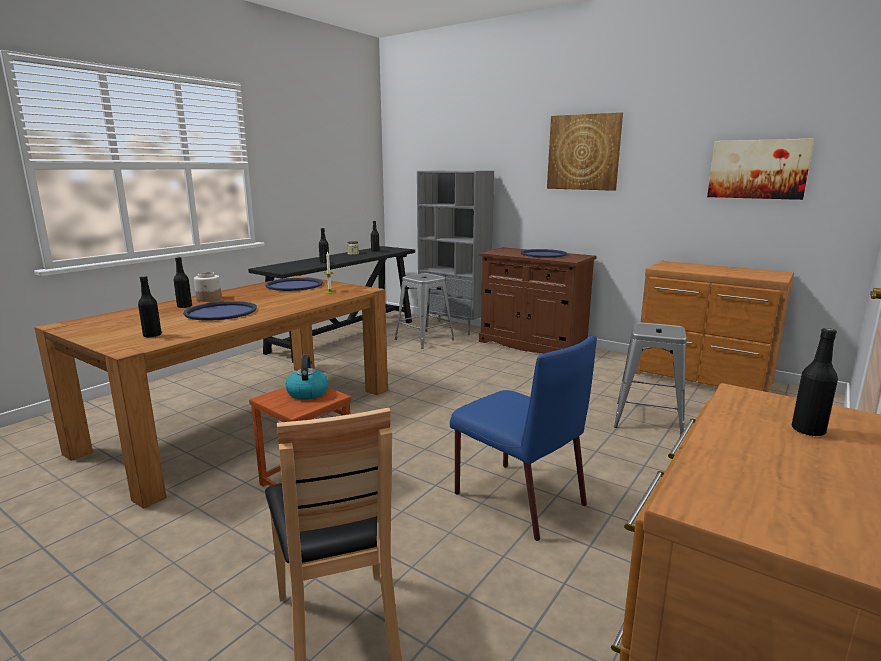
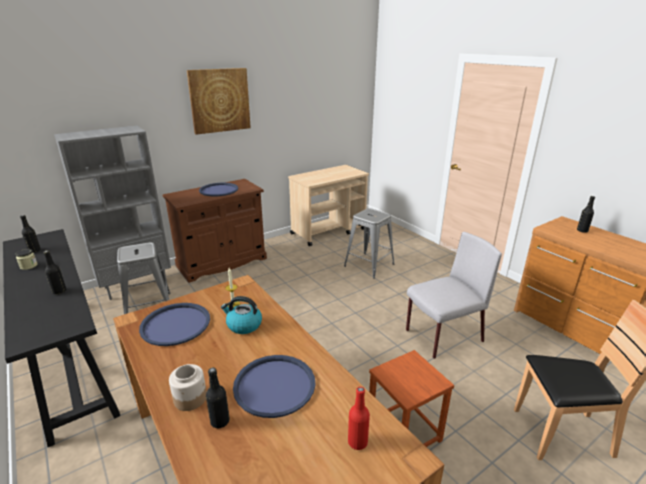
camera: 70 degrees left, 10 degrees up
black bottle [138,276,162,338] -> red bottle [348,387,370,450]
kettle [286,355,329,400] -> kettle moved to [221,296,262,334]
blue chair [450,335,597,541] -> grey chair [406,232,502,359]
brown dresser [635,261,794,392] -> beige cart [288,165,369,246]
picture [707,139,814,200] -> none

